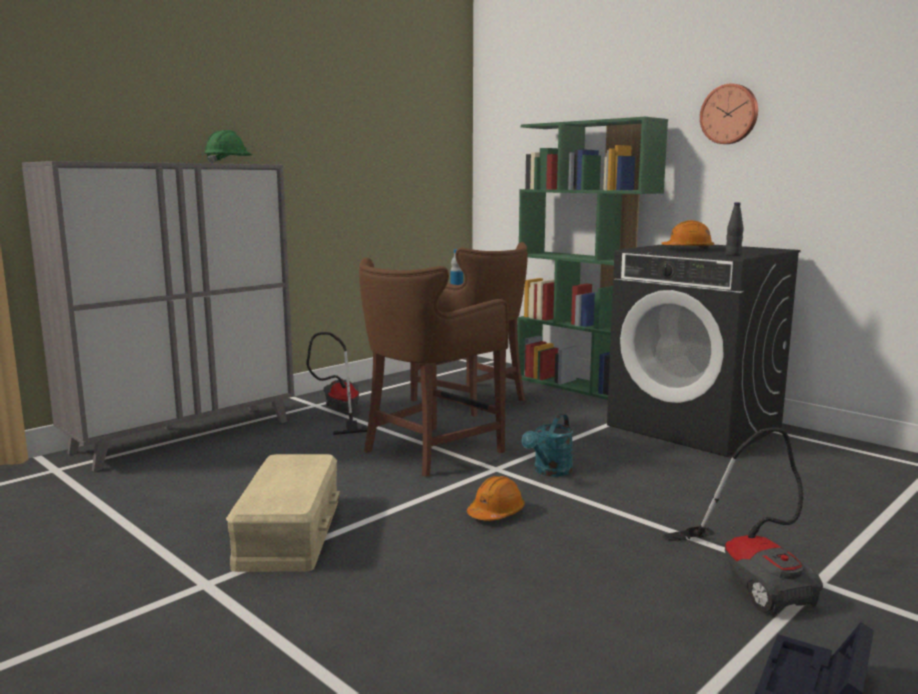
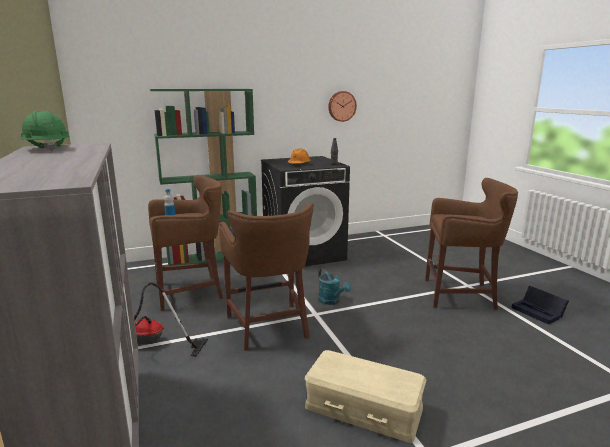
camera: 65 degrees left, 5 degrees up
orange hard hat [467,476,525,521] -> none
vacuum cleaner [662,427,823,615] -> brown stool [425,178,518,310]
wall clock [700,84,758,144] -> wall clock moved to [328,91,357,122]

